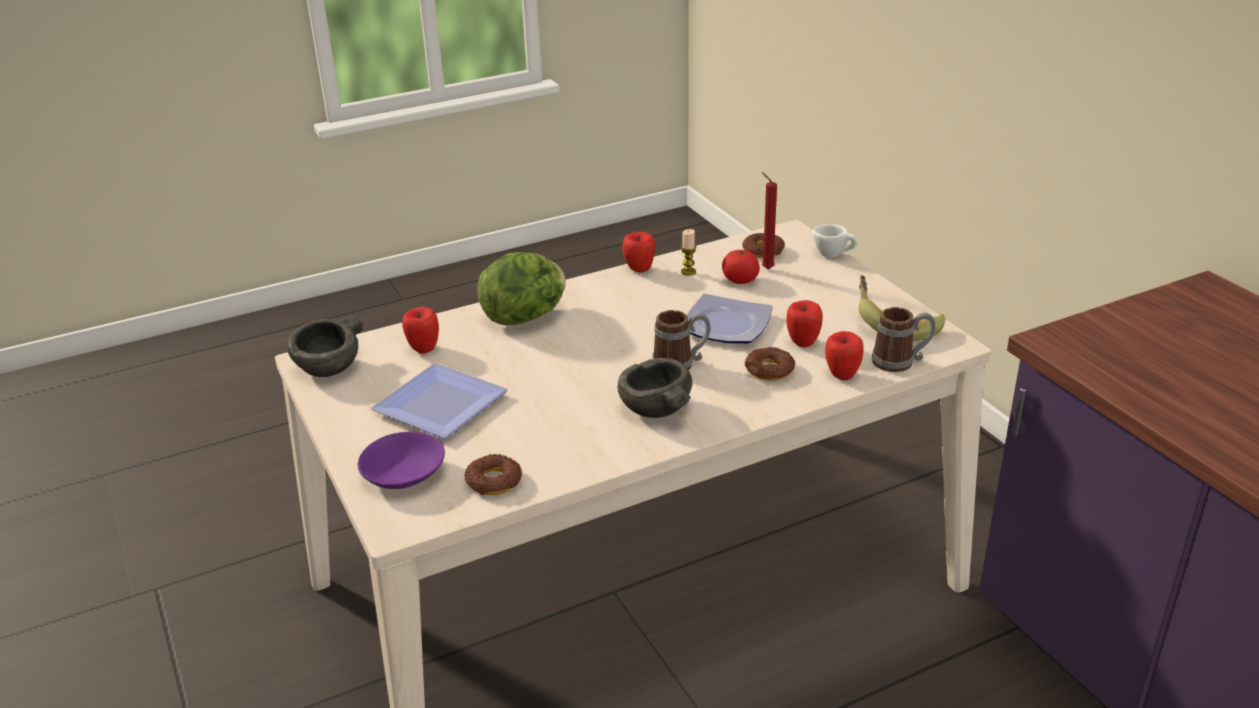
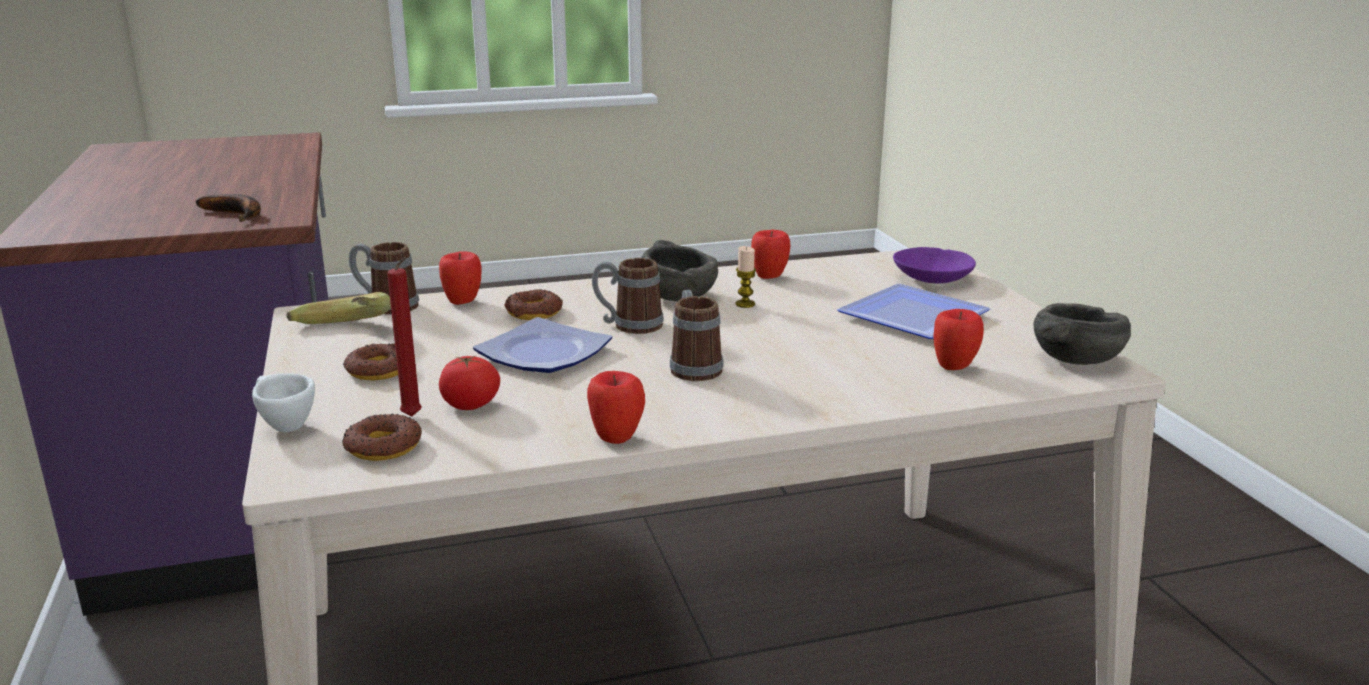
camera: 170 degrees left, 10 degrees down
donut [465,454,522,495] -> donut moved to [343,343,398,380]
lettuce [477,252,566,325] -> none
candle [681,229,696,276] -> candle moved to [735,246,756,308]
apple [786,300,822,347] -> apple moved to [751,230,790,279]
none -> banana [195,194,261,222]
none -> mug [670,290,724,381]

